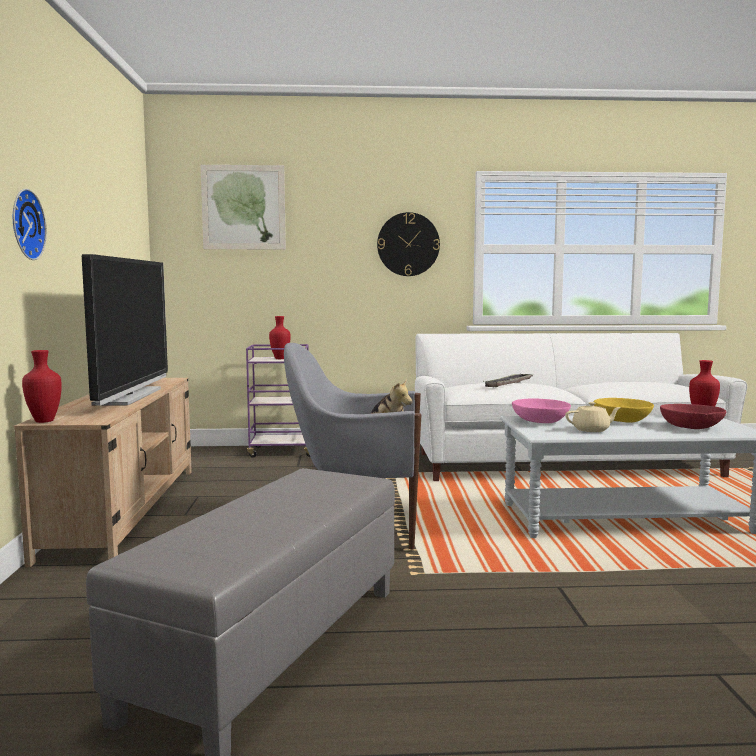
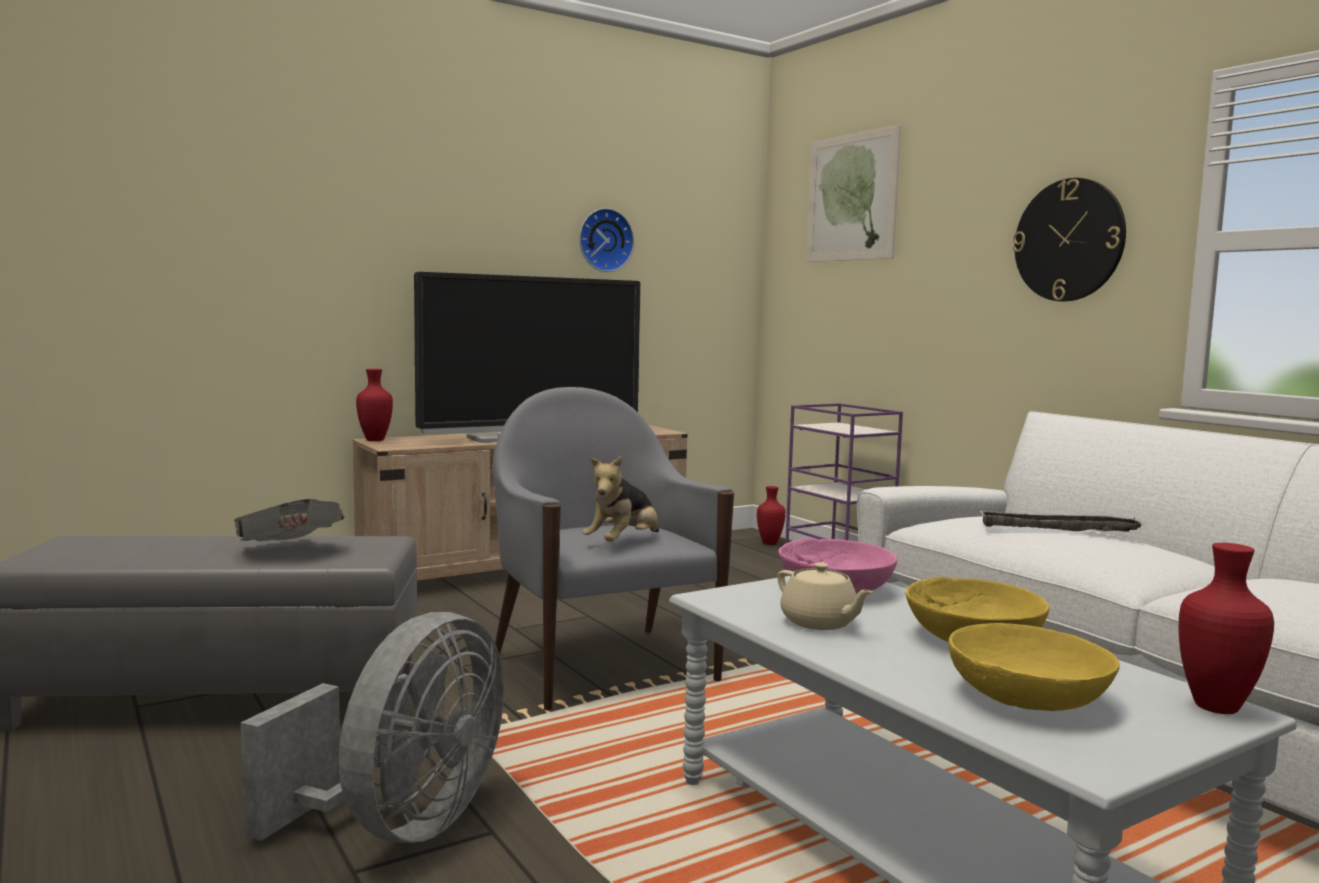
camera: 60 degrees right, 0 degrees up
wall clock [13,189,47,260] -> wall clock moved to [579,208,634,272]
red vase [269,316,291,359] -> red vase moved to [757,486,786,545]
red bowl [660,404,726,429] -> yellow bowl [948,623,1120,711]
none -> newspaper [234,499,344,541]
none -> grey fan [241,612,504,843]

